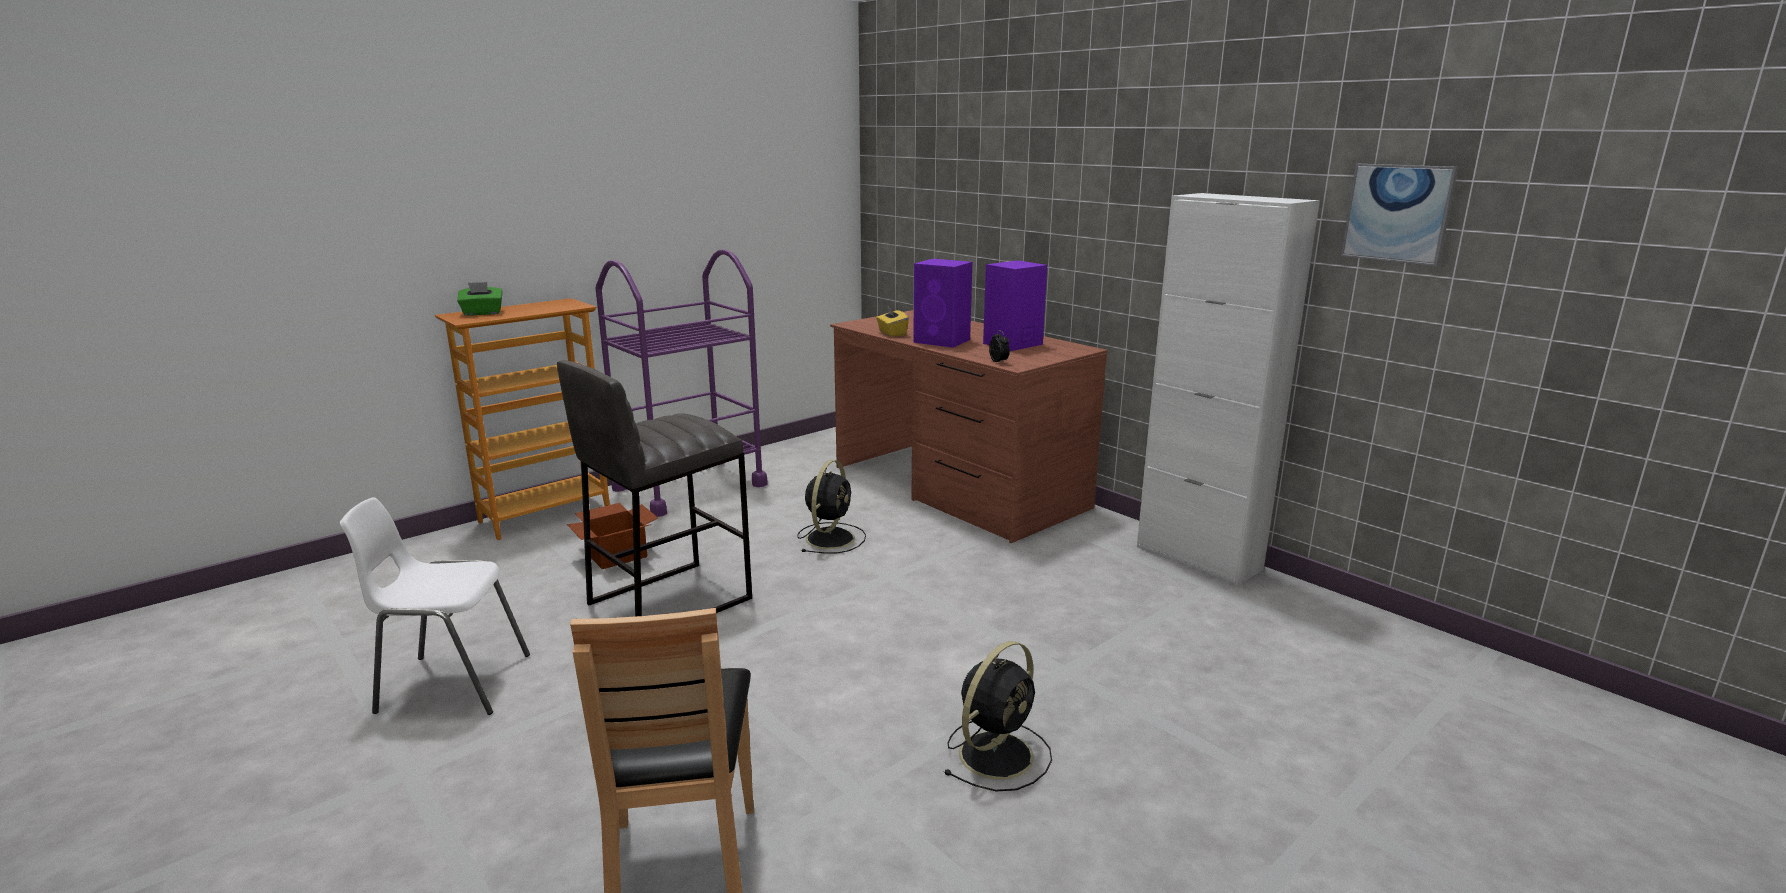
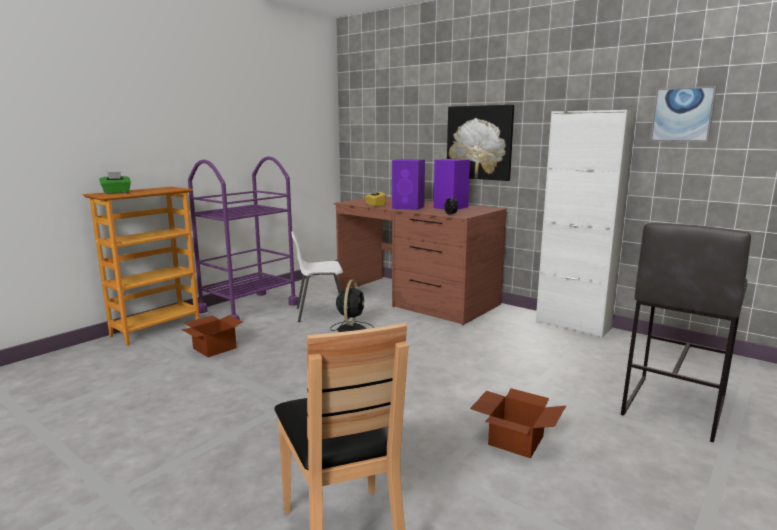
camera: 10 degrees left, 5 degrees down
white chair [340,497,530,715] -> white chair moved to [291,231,349,322]
grey stool [557,360,752,616] -> grey stool moved to [621,222,751,443]
black fan [943,641,1052,791] -> cardboard box [470,388,566,458]
none -> picture [447,105,514,181]

